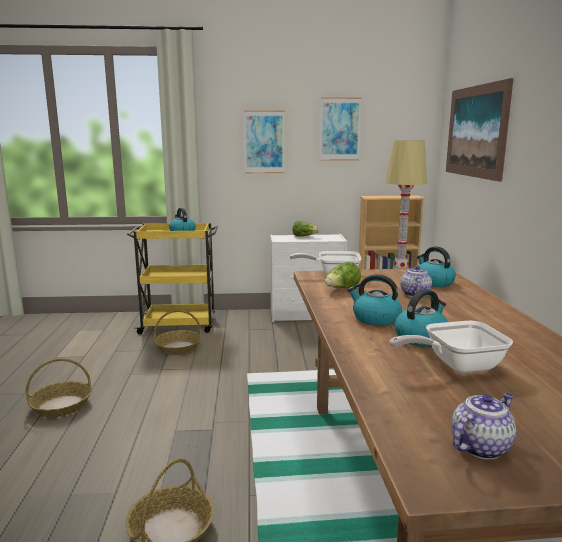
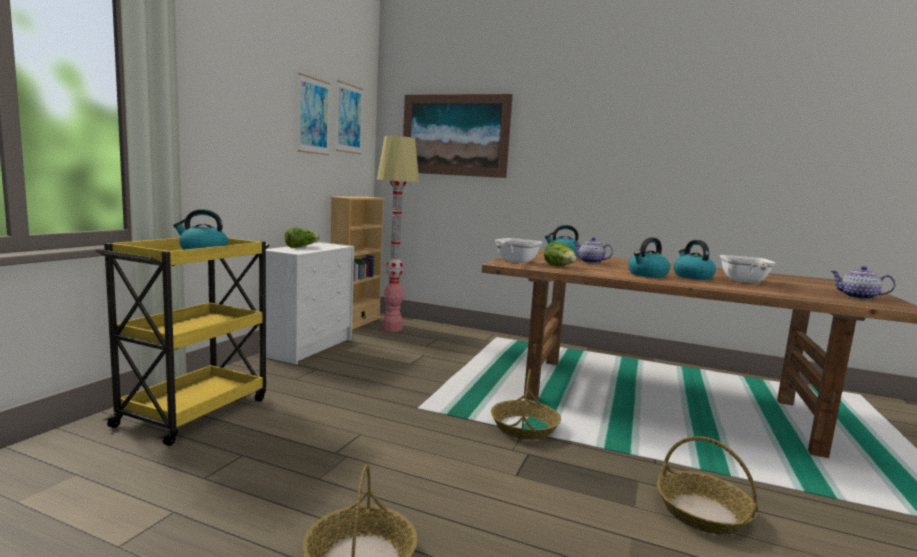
camera: 65 degrees left, 5 degrees down
basket [154,310,202,355] -> basket moved to [491,369,561,440]
picture [244,110,284,173] -> picture moved to [336,80,363,154]
teapot [451,393,516,460] -> teapot turned 45 degrees counterclockwise [831,266,896,300]

